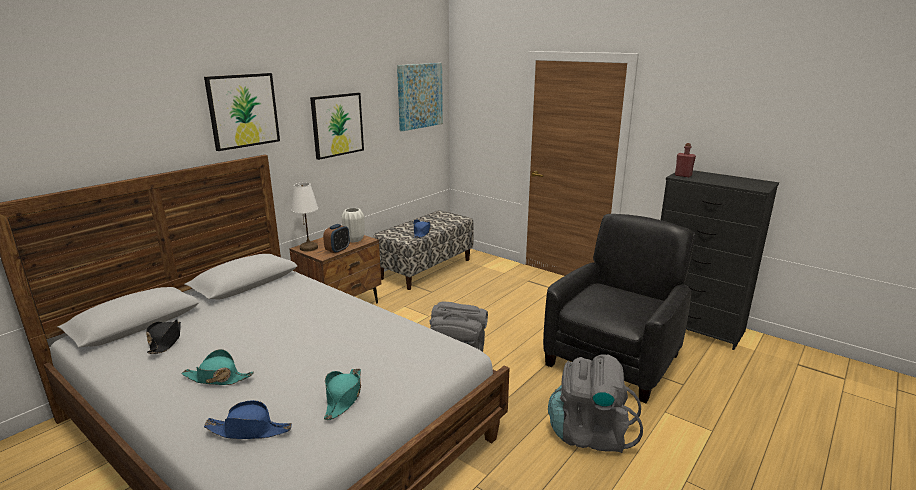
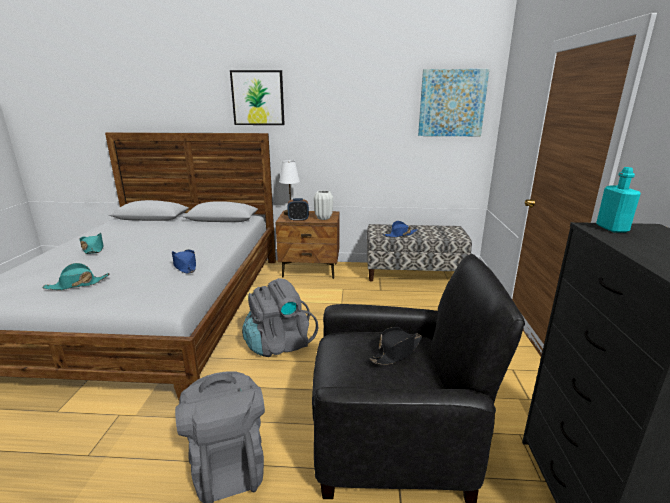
camera: 55 degrees right, 0 degrees up
black hat [146,320,181,354] -> black hat moved to [369,327,422,365]
blue hat [204,400,292,439] -> blue hat moved to [172,250,196,274]
picture [310,93,364,160] -> none
red bottle [675,143,696,177] -> turquoise bottle [596,167,641,233]

